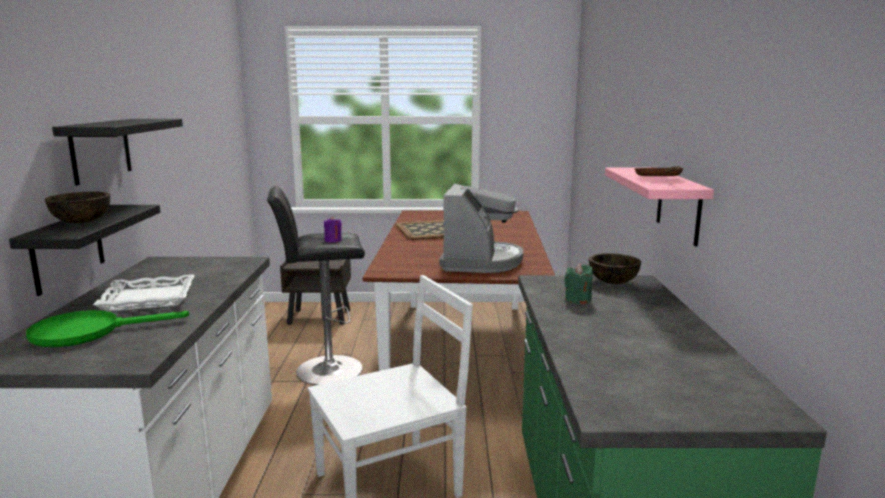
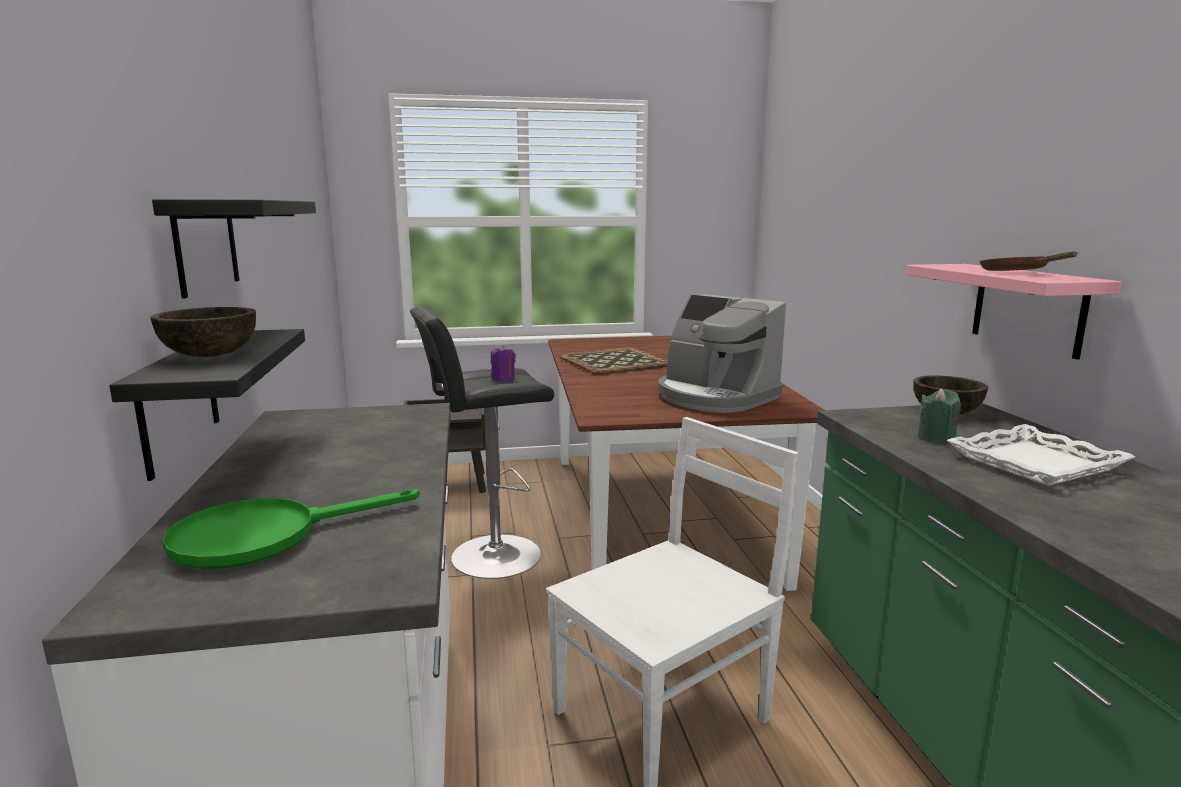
camera: 10 degrees left, 0 degrees up
white tray [93,274,195,312] -> white tray moved to [947,424,1135,486]
coffee machine [440,184,523,273] -> coffee machine turned 135 degrees clockwise [658,294,786,413]

